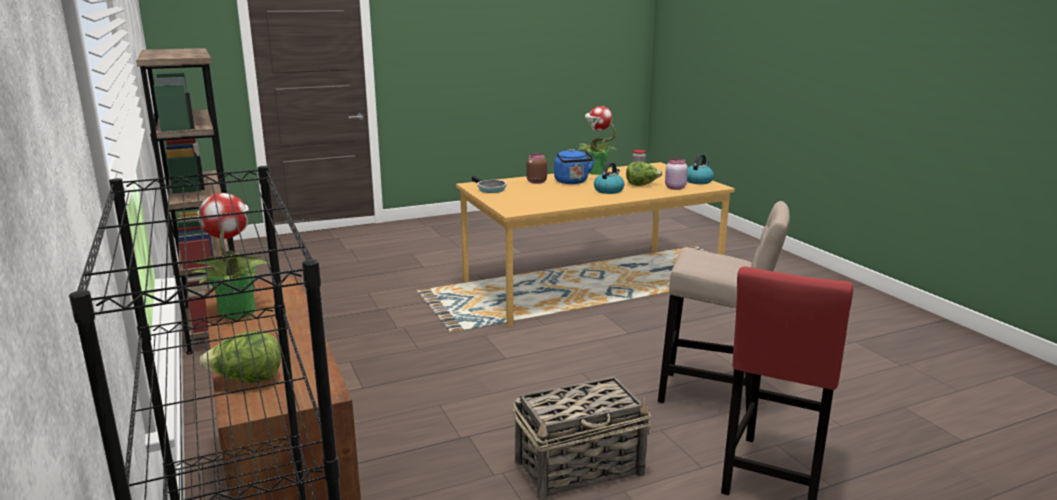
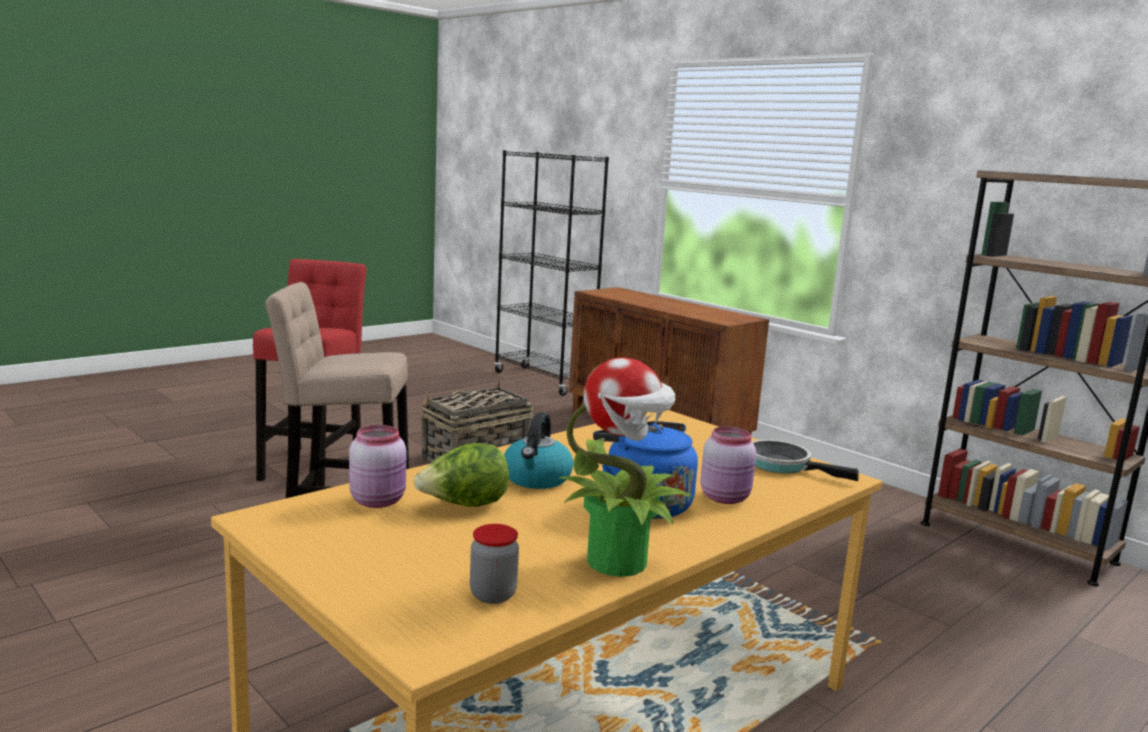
camera: 160 degrees right, 5 degrees down
potted plant [191,193,270,319] -> none
lettuce [200,331,281,383] -> none
brown jar [526,153,547,184] -> pink jar [700,426,756,504]
kettle [687,154,714,184] -> none

